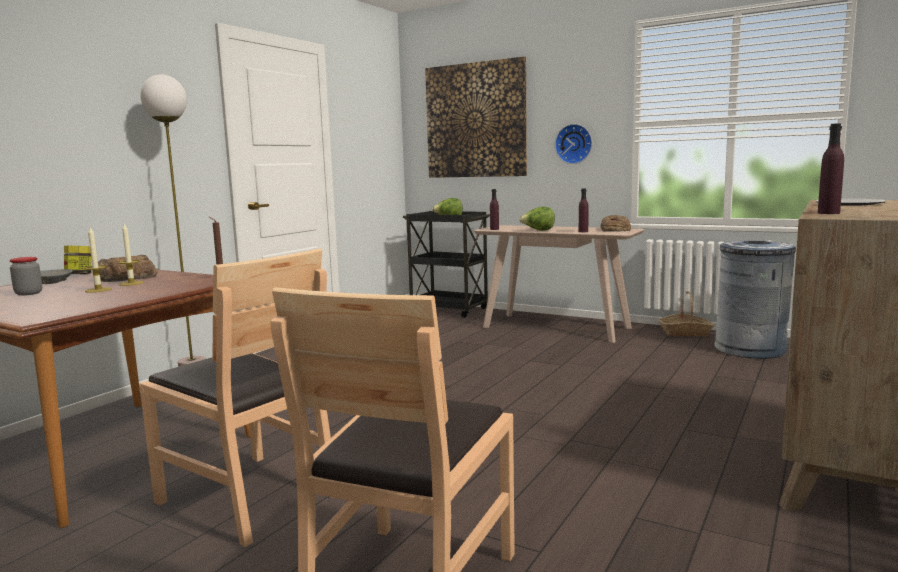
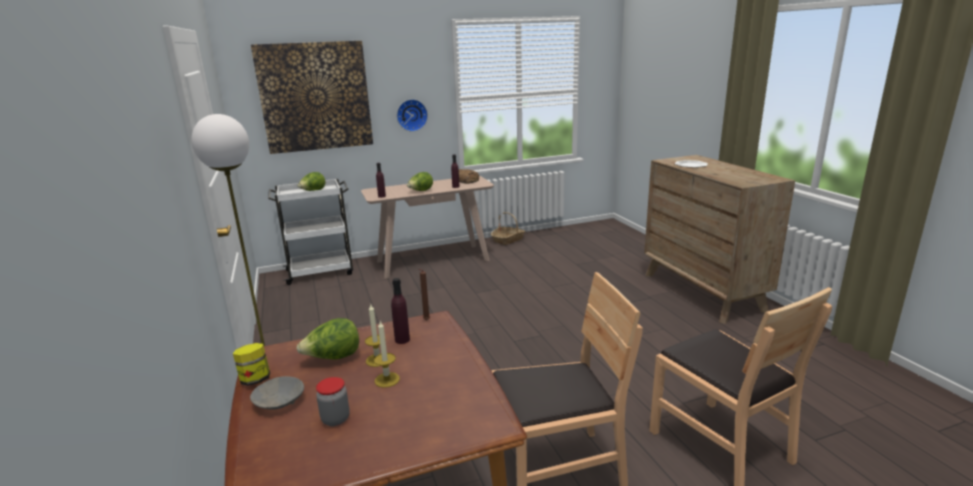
camera: 50 degrees left, 10 degrees up
bread [98,255,158,282] -> lettuce [296,318,359,360]
black cart [403,211,490,318] -> white cart [268,179,353,285]
grey trash can [714,240,796,359] -> none
purple bottle [818,123,844,214] -> purple bottle moved to [391,278,410,344]

